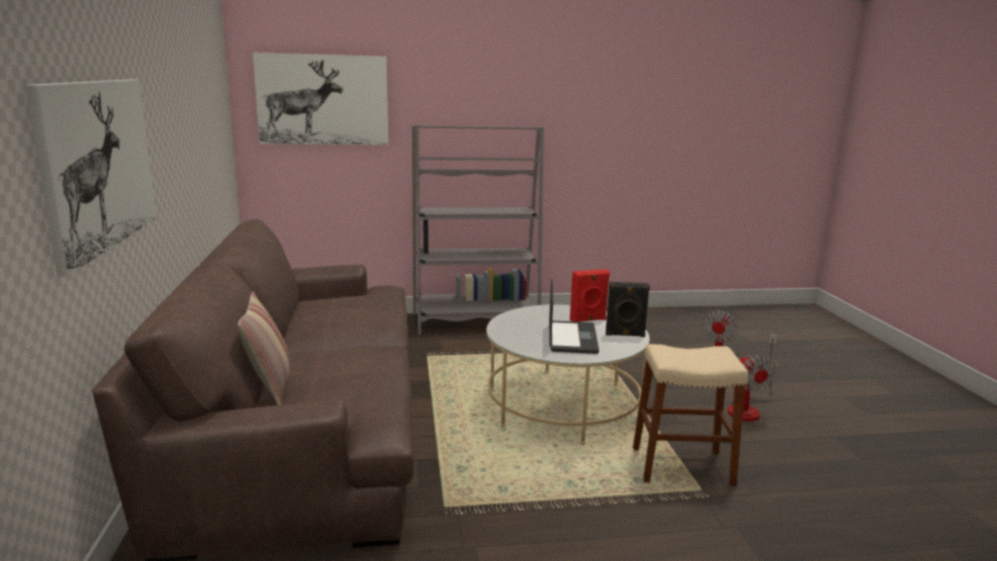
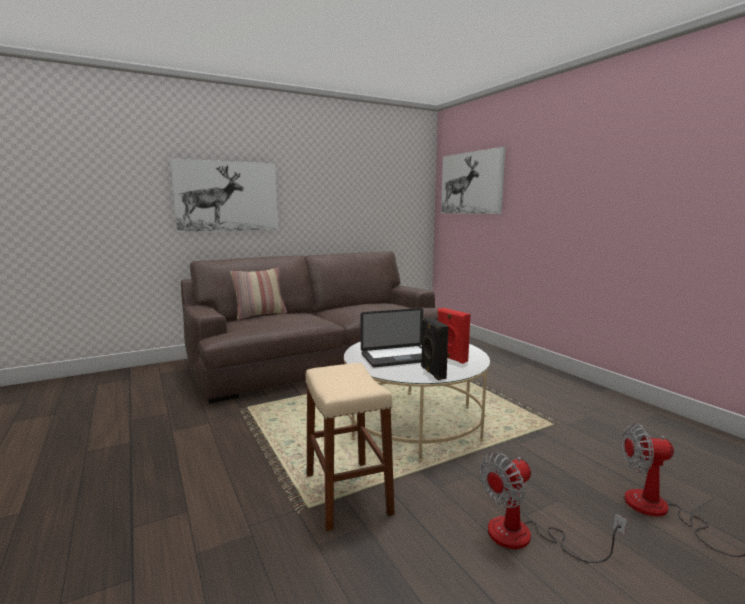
camera: 70 degrees right, 5 degrees down
grey bookcase [412,125,544,335] -> none

